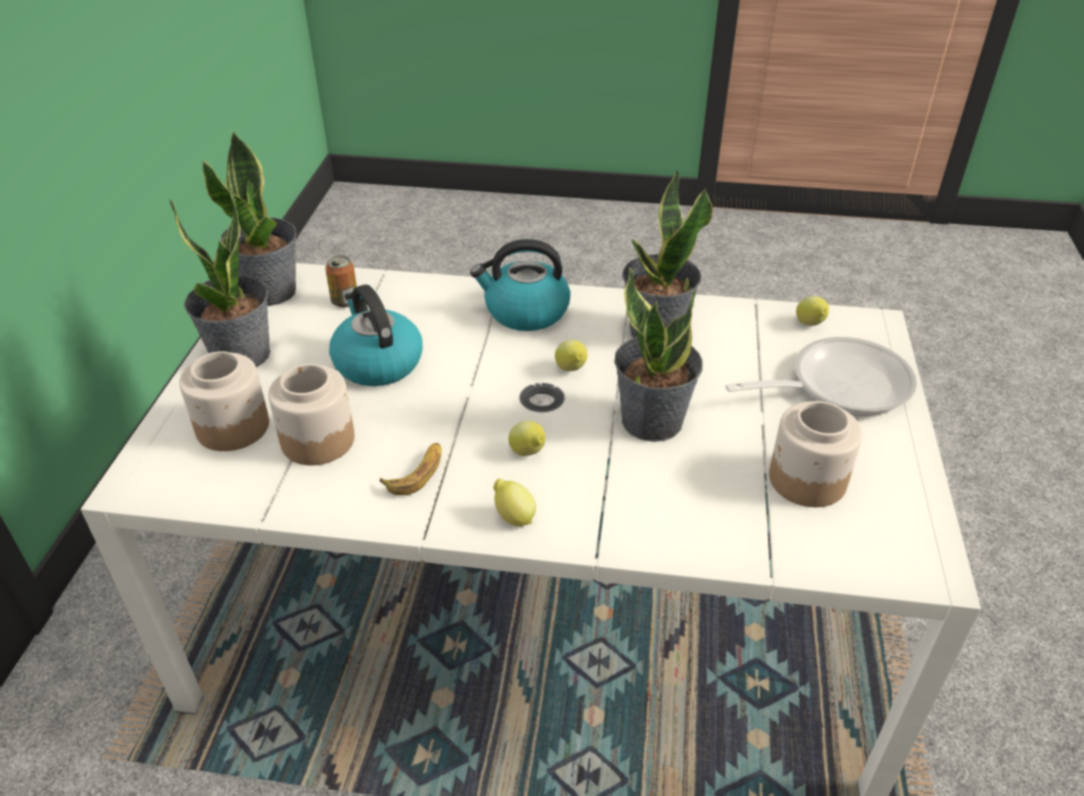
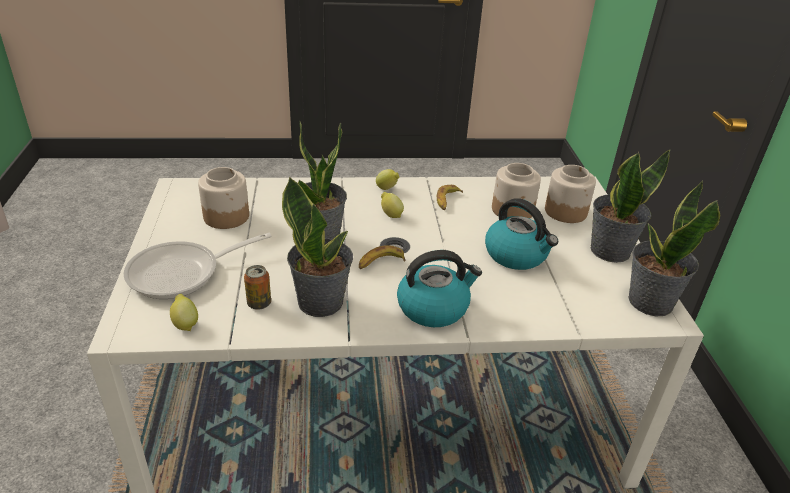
camera: 165 degrees right, 5 degrees down
can [325,255,357,307] -> can moved to [244,265,271,310]
lemon [555,340,588,371] -> banana [359,245,405,269]

